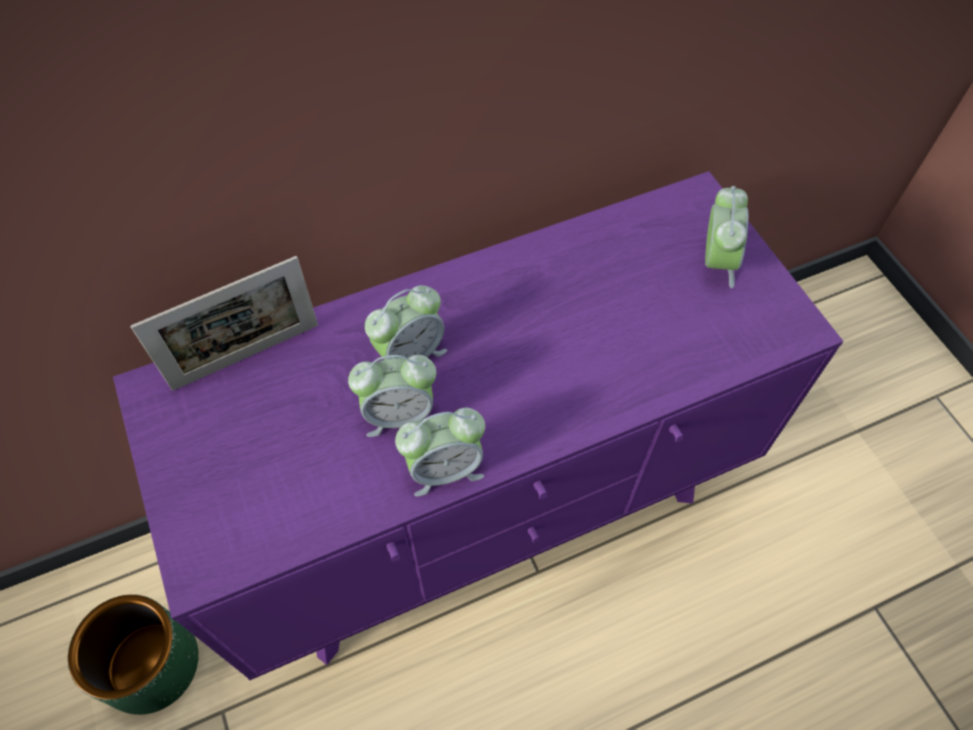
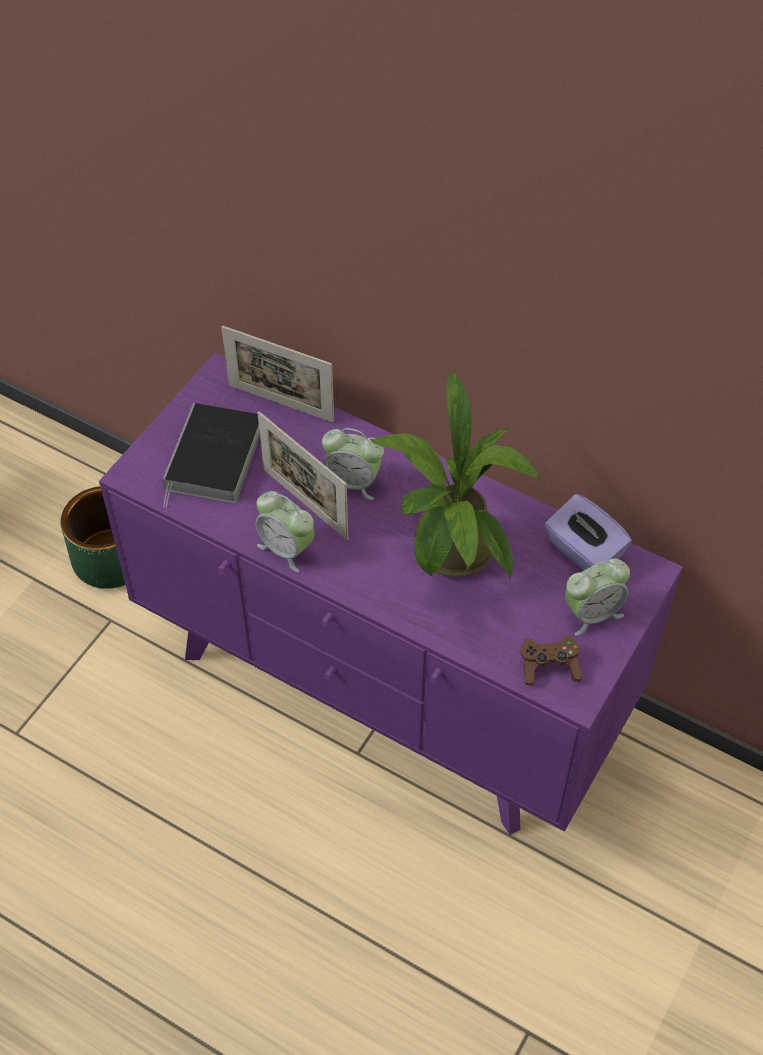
camera: 55 degrees right, 5 degrees down
alarm clock [348,355,436,437] -> picture frame [258,411,348,540]
none -> book [163,403,260,508]
none -> potted plant [369,370,542,579]
none -> brown game controller [520,636,582,685]
none -> purple tissue box [545,494,632,571]

